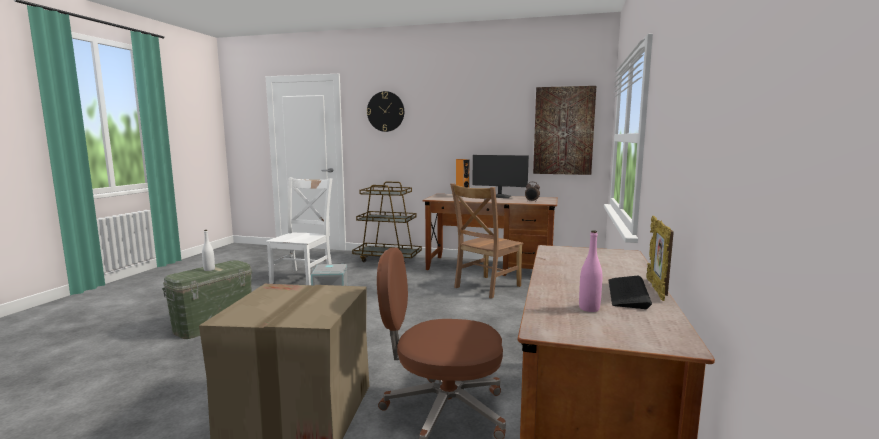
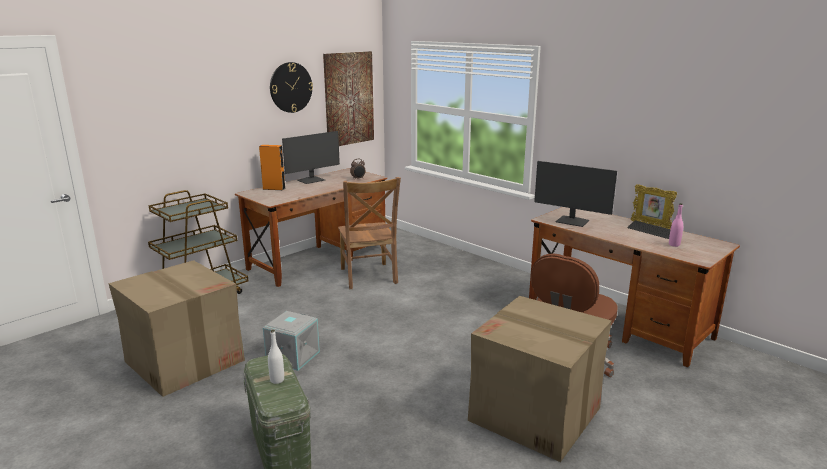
camera: 60 degrees left, 10 degrees up
white chair [266,178,332,285] -> cardboard box [108,260,245,397]
wall clock [367,91,404,132] -> wall clock moved to [270,62,313,113]
none -> monitor [534,161,617,227]

